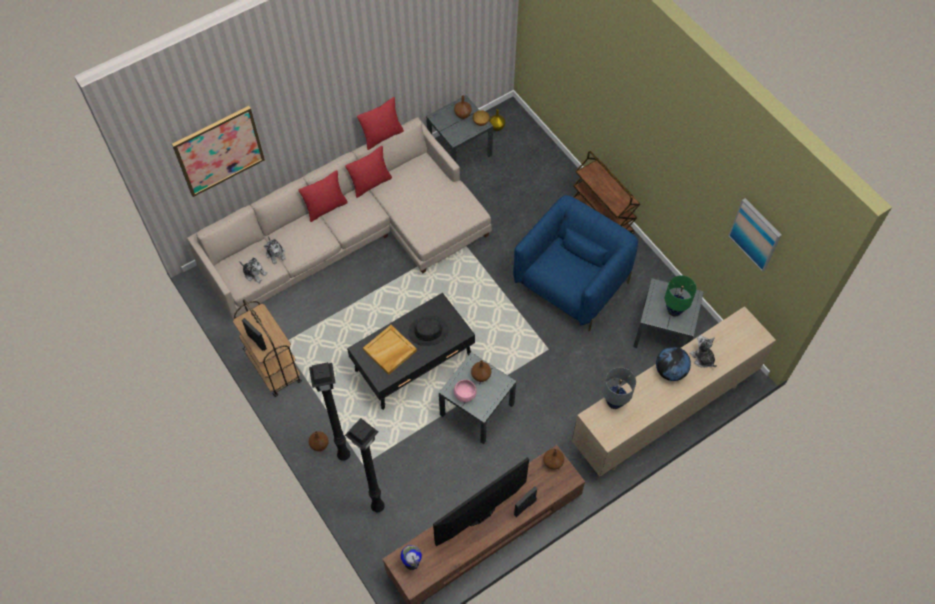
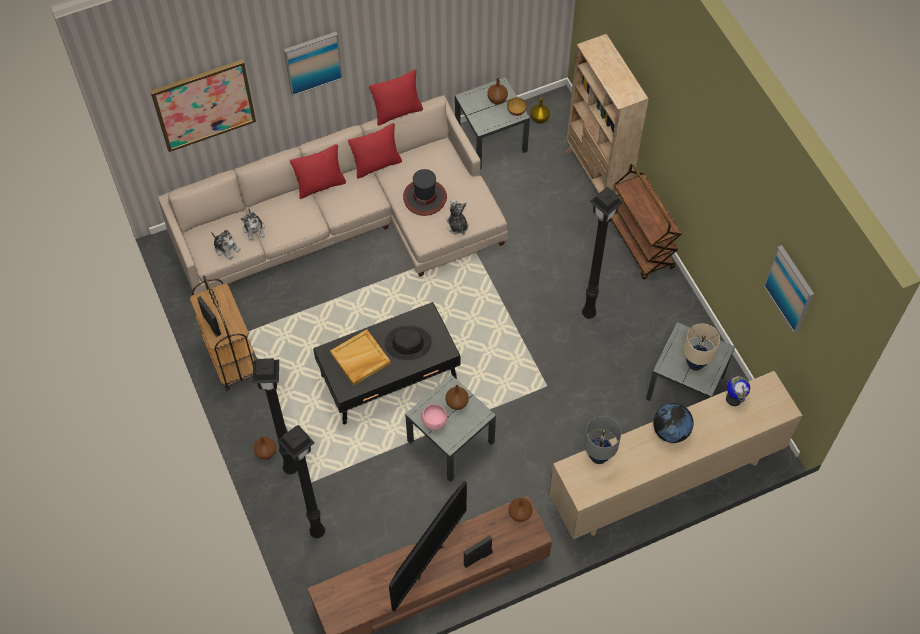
camera: 10 degrees right, 0 degrees up
globe [401,545,422,570] -> globe moved to [726,376,750,406]
television [433,457,529,546] -> television turned 150 degrees clockwise [389,481,467,612]
blue armchair [513,195,638,331] -> black floor lamp [582,187,624,319]
green table lamp [665,275,697,317] -> beige table lamp [684,323,720,371]
plush toy [690,335,717,368] -> plush toy moved to [446,199,469,235]
none -> picture [284,32,343,96]
none -> hat [403,169,447,216]
none -> beige bookcase [566,34,649,195]

